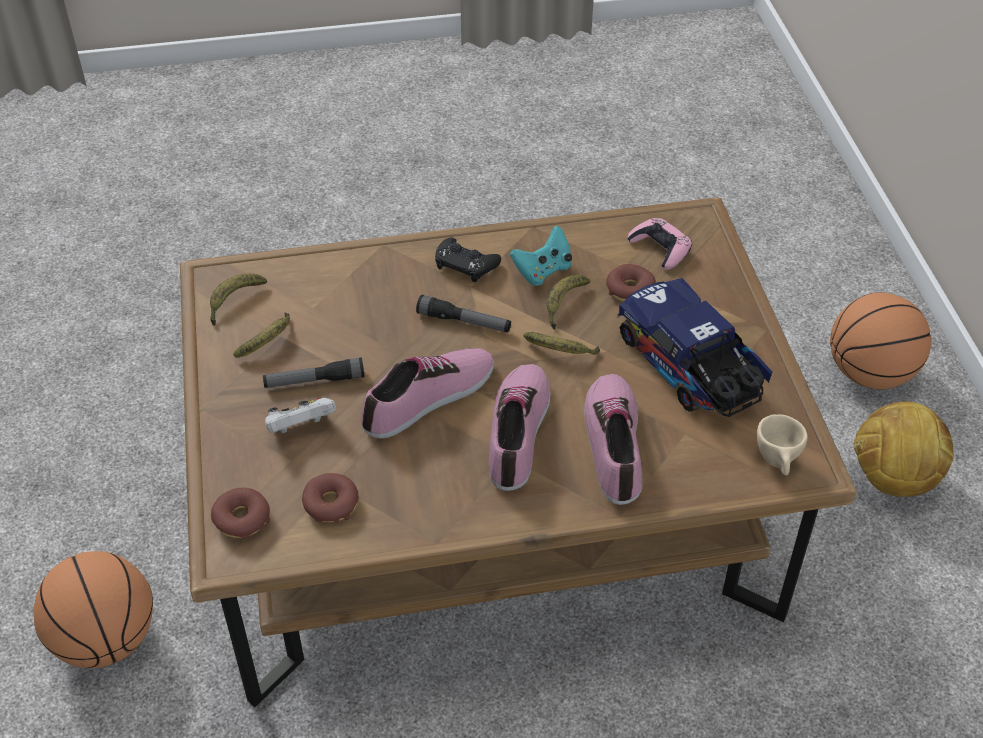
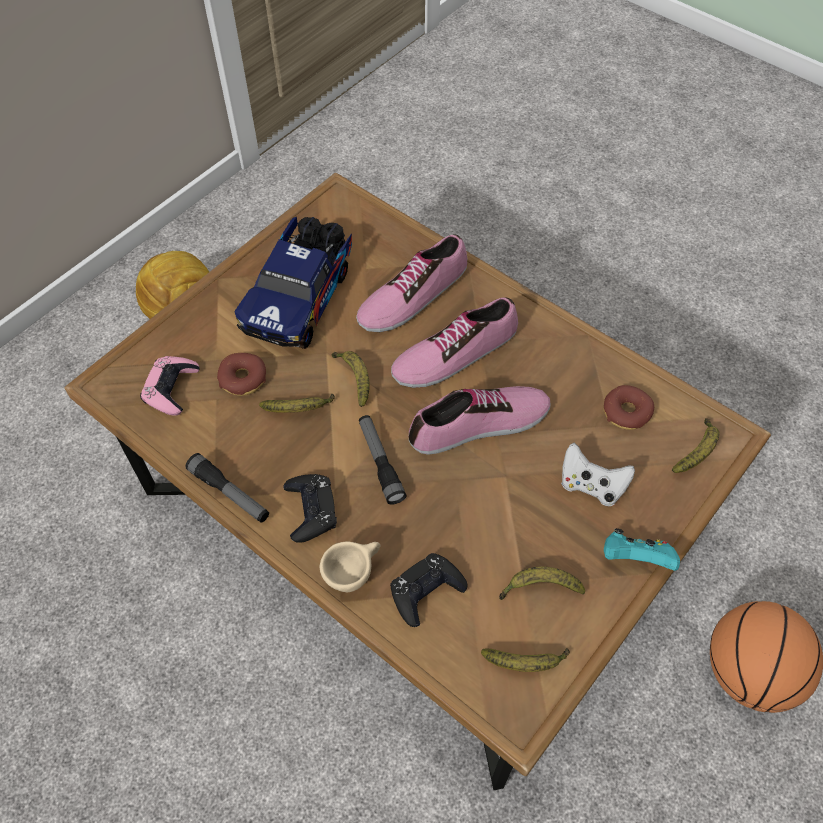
camera: 130 degrees left, 10 degrees up
donut [211,488,270,539] -> banana [672,418,720,473]
flashlight [263,357,365,388] -> flashlight moved to [185,453,269,523]
shoe [361,348,494,438] -> shoe turned 150 degrees clockwise [409,386,551,455]
turquoise game controller [510,226,572,286] -> turquoise game controller moved to [604,528,680,571]
beige cup [757,415,808,475] -> beige cup moved to [320,541,381,592]
basketball [830,292,931,390] -> none
none -> black game controller [390,553,468,627]

